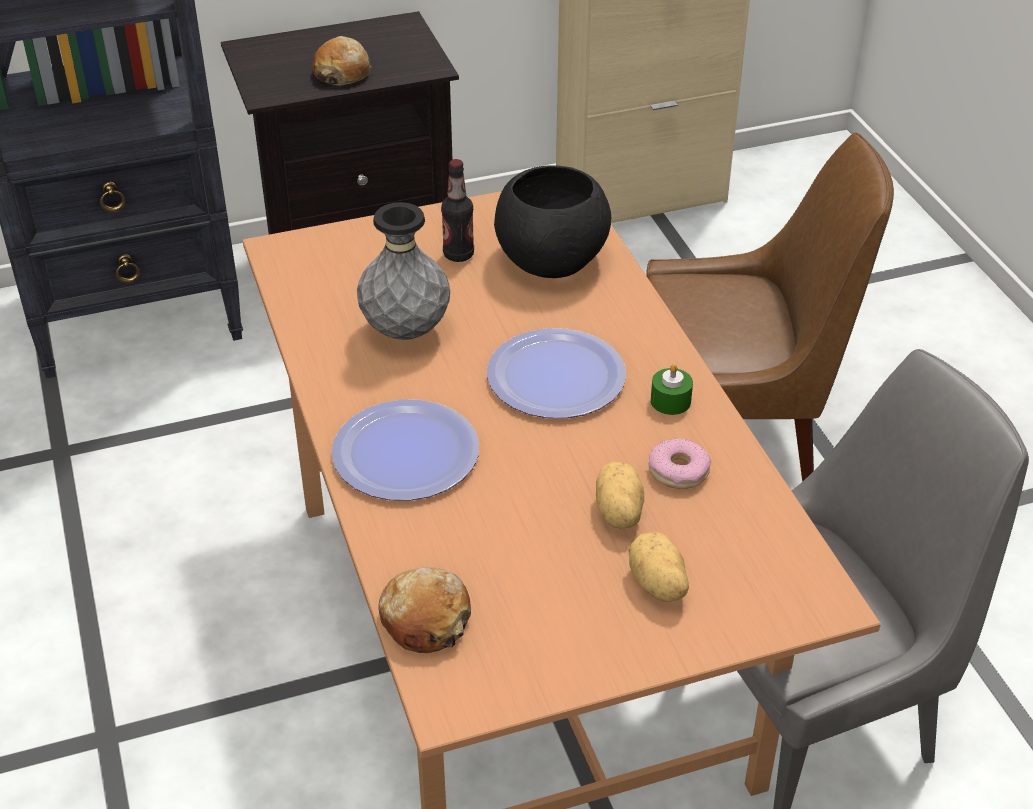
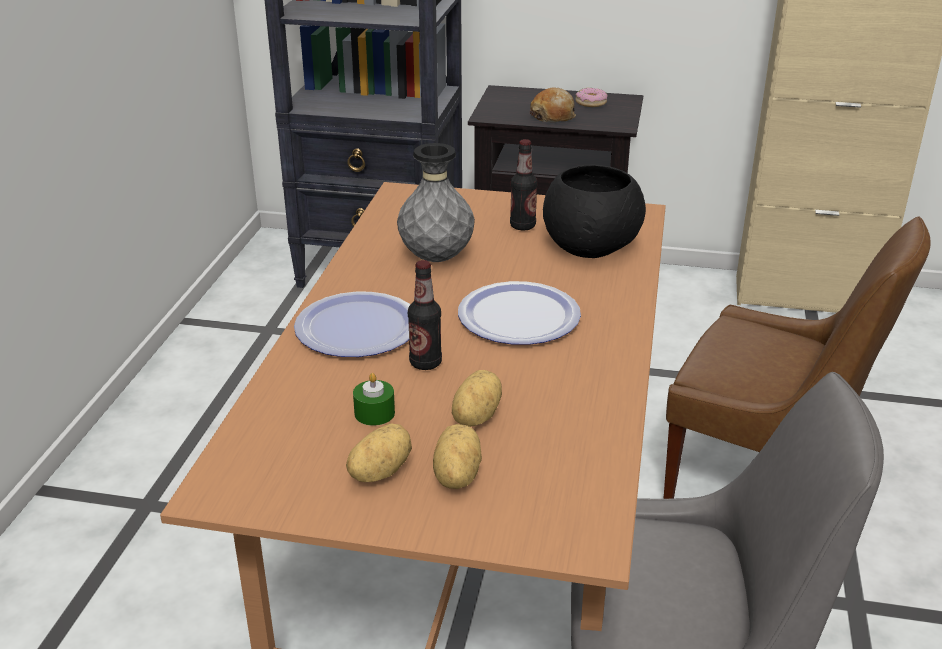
camera: 30 degrees right, 10 degrees down
bread [379,567,471,653] -> none
donut [649,438,711,489] -> donut moved to [575,88,608,107]
green candle [651,364,693,415] -> green candle moved to [353,373,395,426]
none -> potato [346,423,412,482]
none -> bottle [408,260,442,370]

